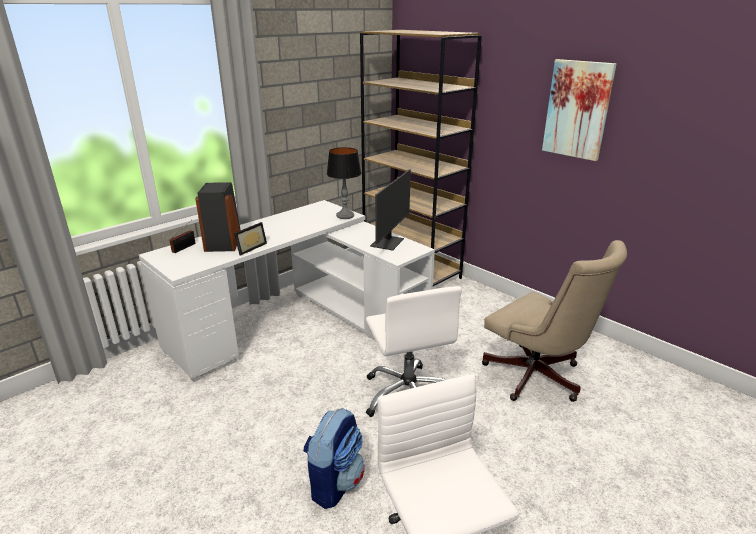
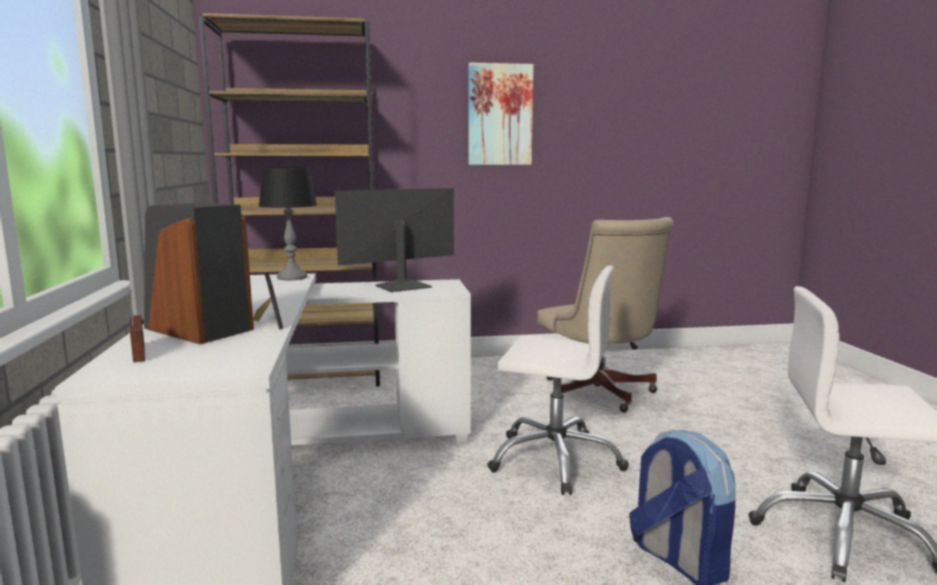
camera: 55 degrees left, 15 degrees down
monitor [370,169,411,251] -> monitor turned 90 degrees counterclockwise [335,188,454,292]
beige office chair [482,240,627,402] -> beige office chair turned 75 degrees clockwise [537,217,674,412]

